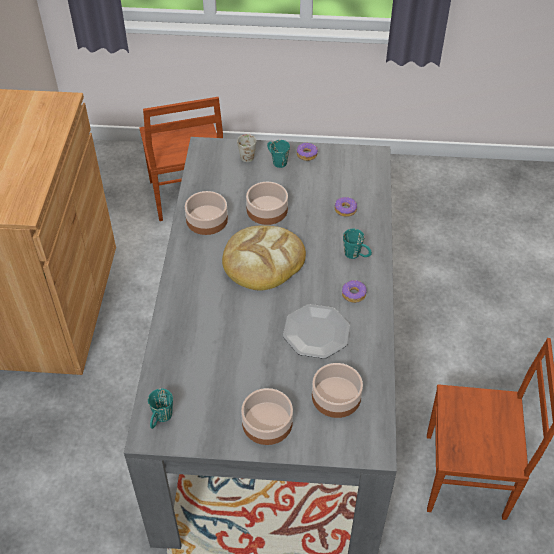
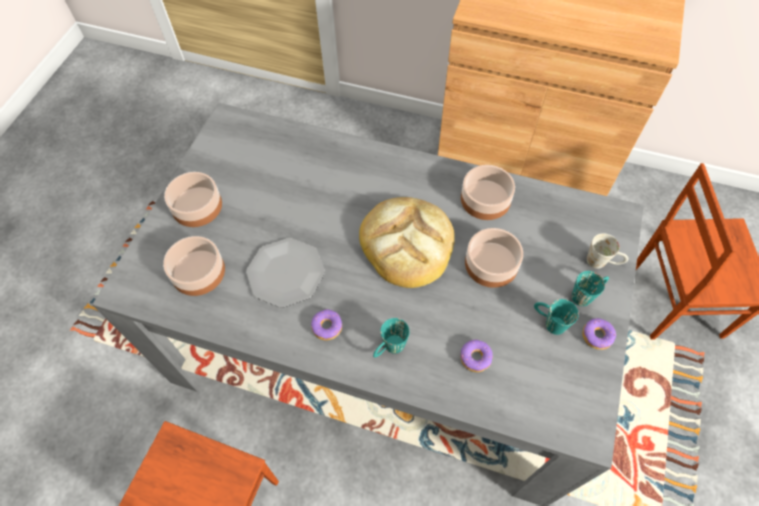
camera: 105 degrees right, 10 degrees up
turquoise mug [148,389,173,429] -> turquoise mug moved to [534,299,579,335]

